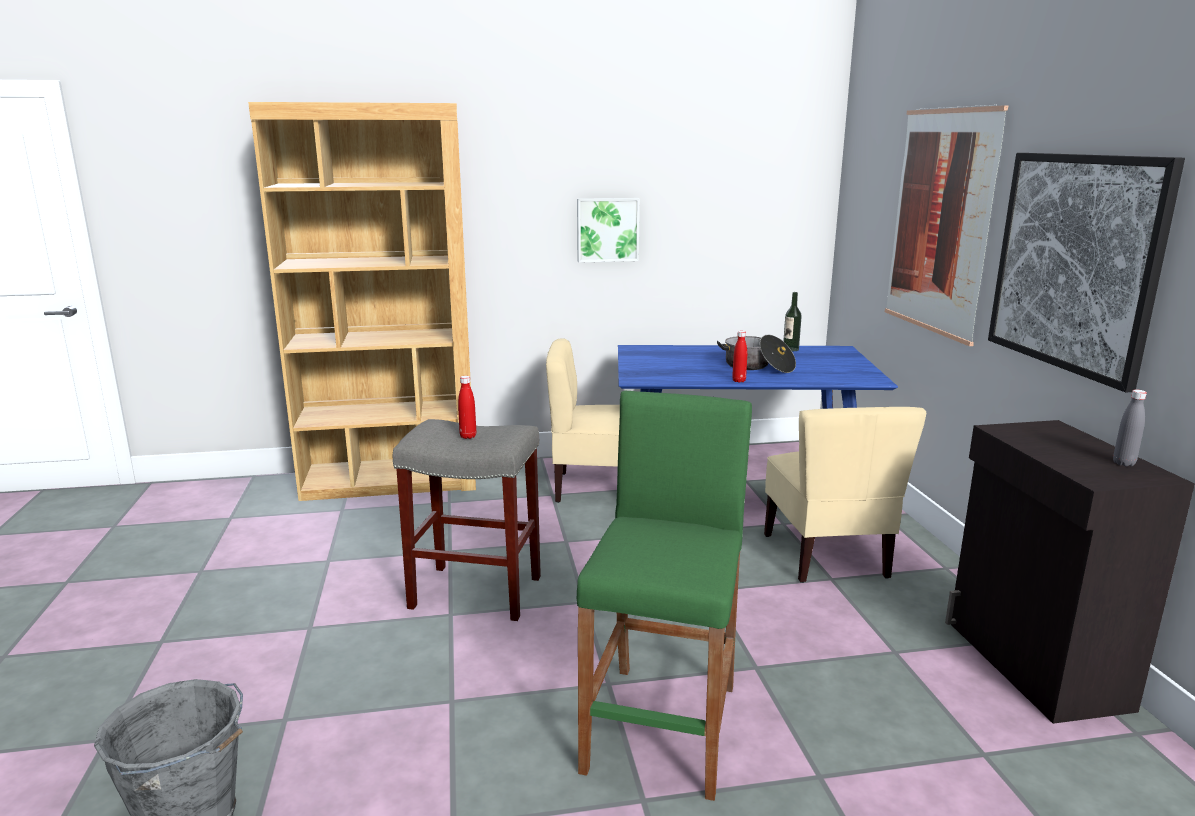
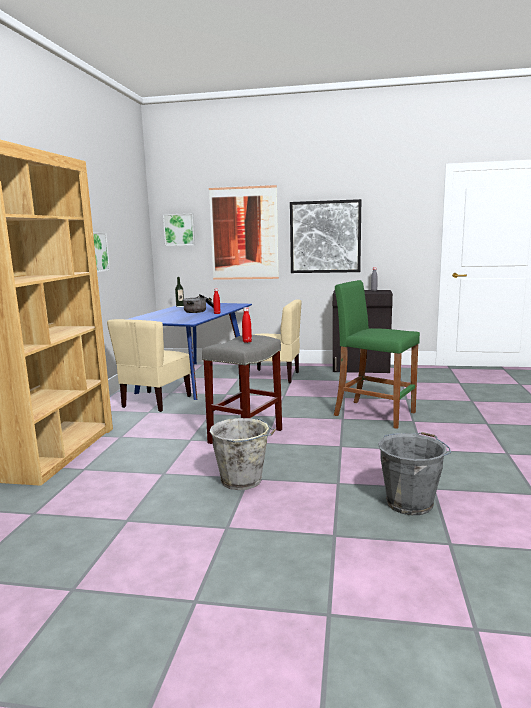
camera: 70 degrees left, 5 degrees down
none -> picture [163,213,195,246]
none -> grey bucket [210,418,276,490]

